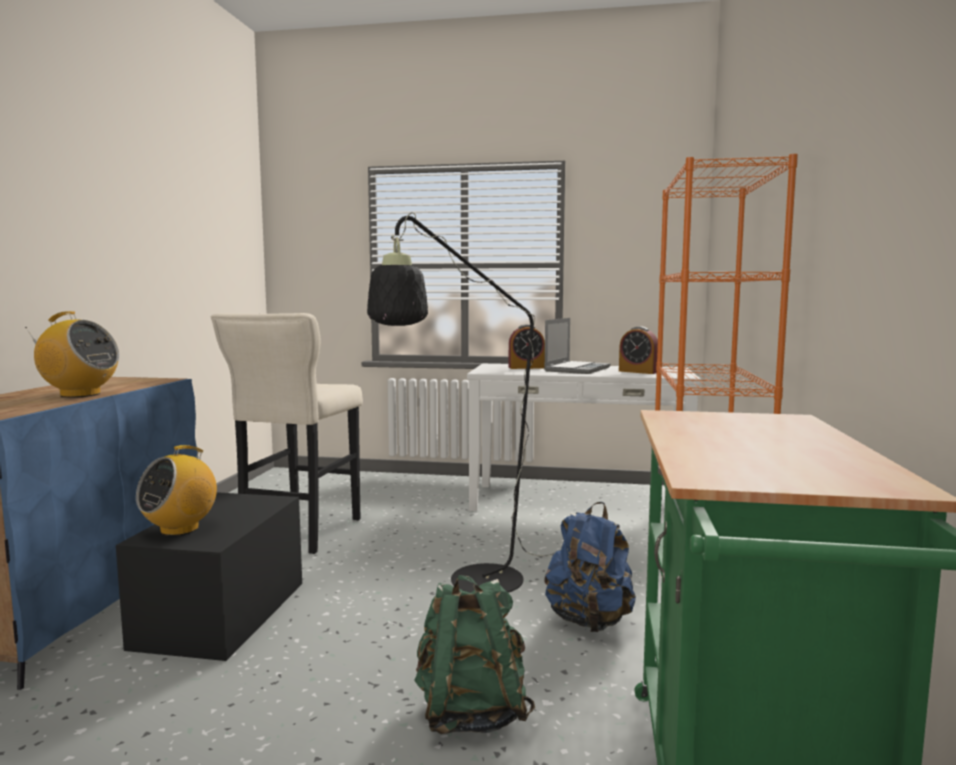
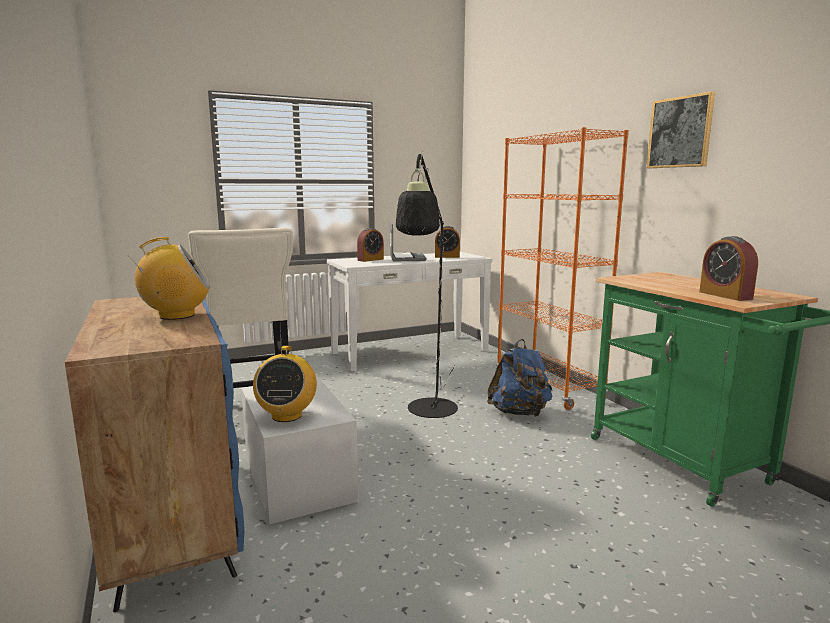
camera: 35 degrees left, 5 degrees up
black storage box [116,492,302,661] -> white storage box [241,376,359,524]
green backpack [414,575,535,734] -> none
none -> picture [647,91,715,168]
none -> alarm clock [699,236,758,301]

